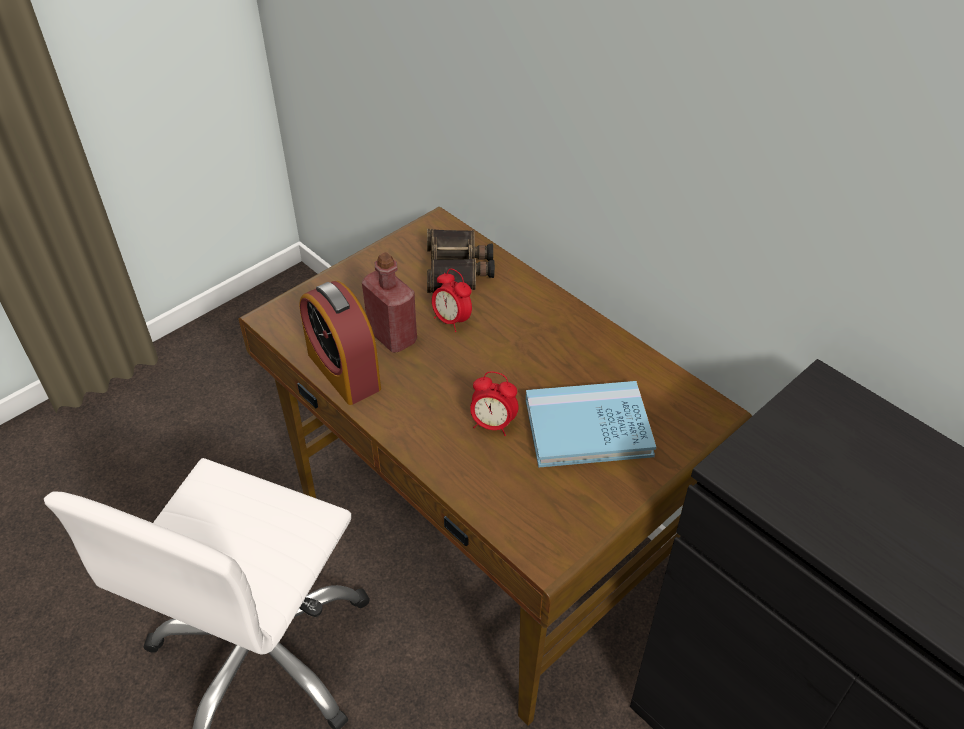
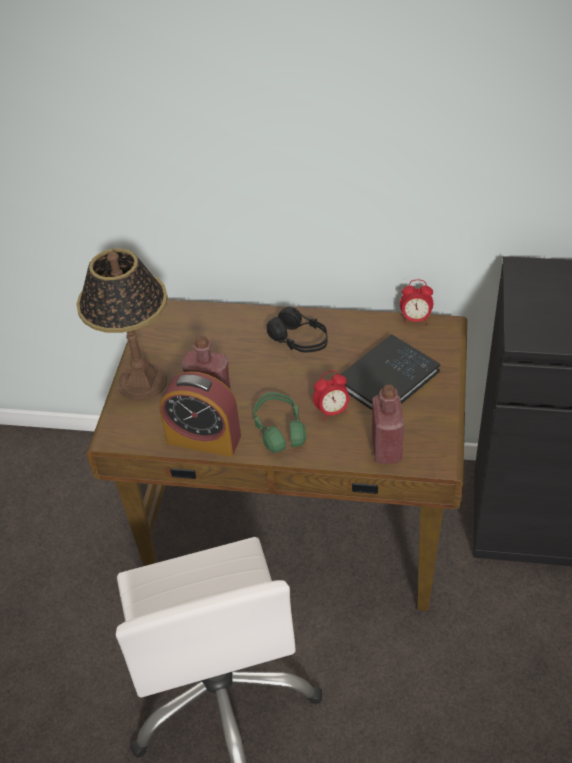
camera: 35 degrees left, 0 degrees up
binoculars [427,229,495,293] -> none
alarm clock [432,269,472,332] -> alarm clock moved to [400,279,433,325]
blue book [526,381,656,468] -> black book [340,334,440,410]
none -> table lamp [76,249,168,400]
none -> green headphones [254,392,306,453]
none -> black headphones [267,307,328,353]
none -> red bottle [372,385,404,464]

